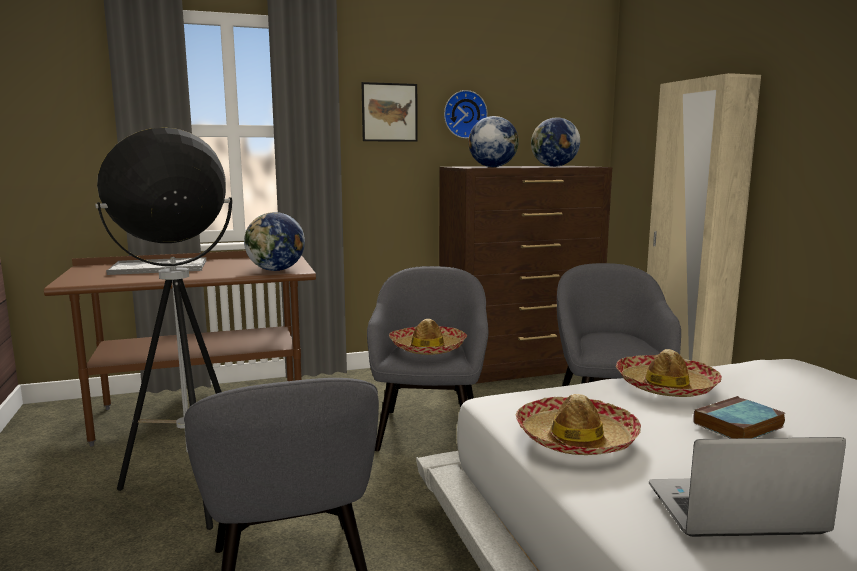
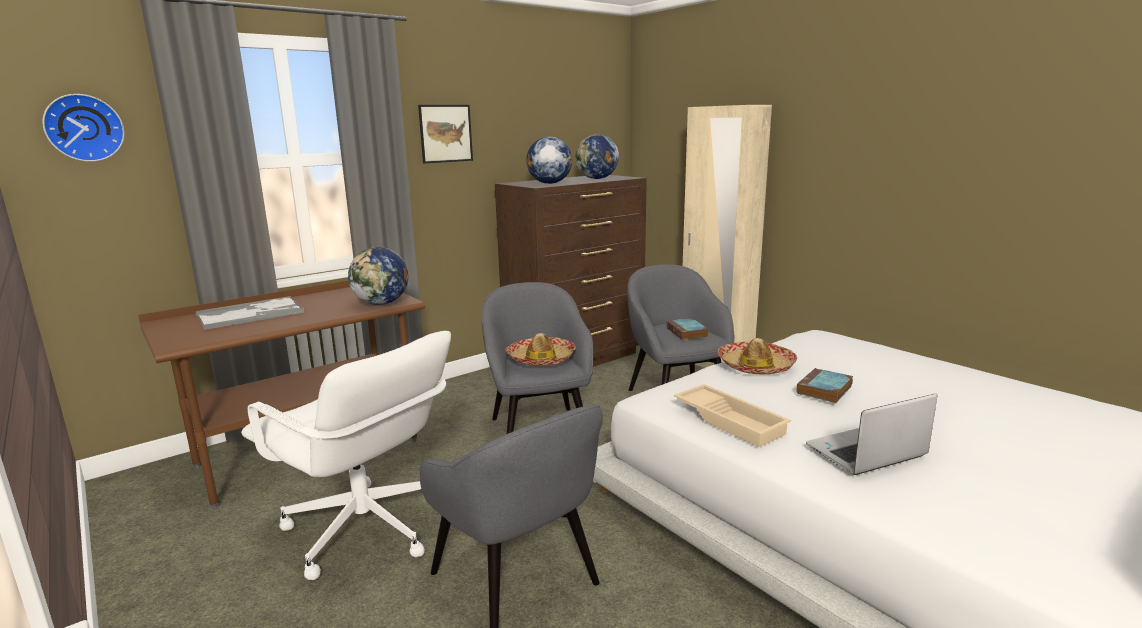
camera: 20 degrees left, 5 degrees up
floor lamp [95,127,233,530] -> white office chair [241,331,451,580]
wall clock [444,90,488,139] -> wall clock moved to [42,94,125,162]
hat [516,394,641,455] -> beige tray [674,384,791,447]
none -> book [667,318,709,340]

